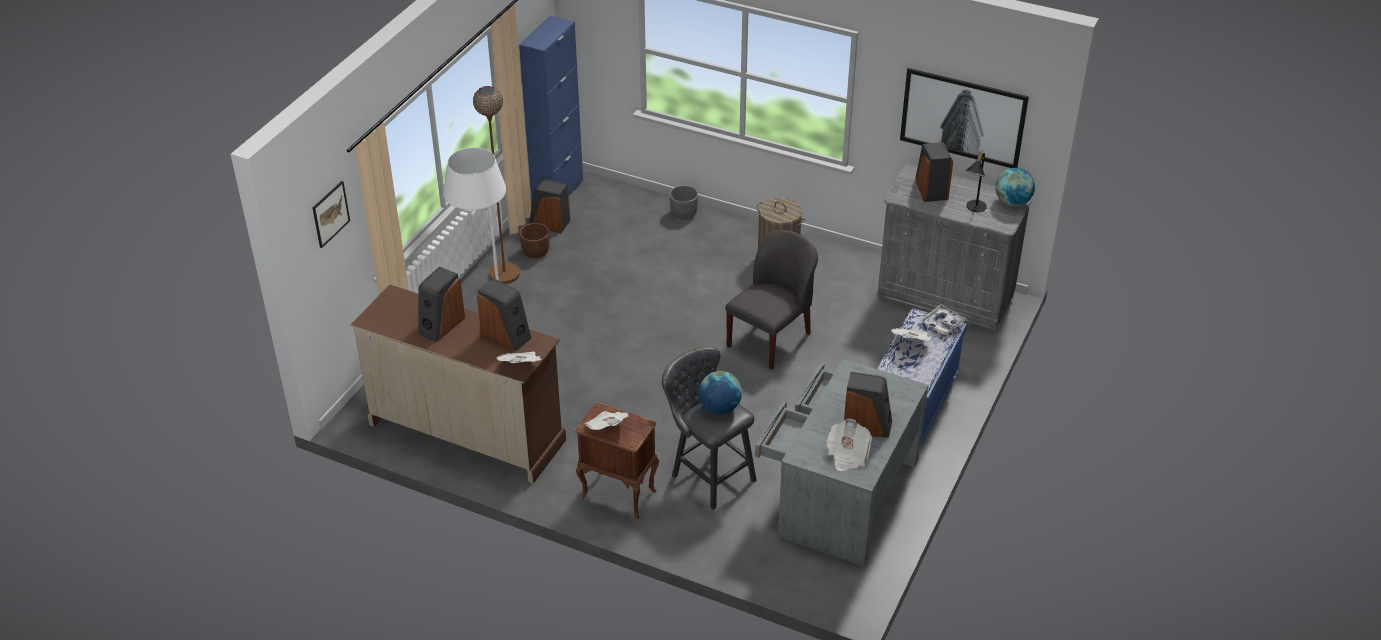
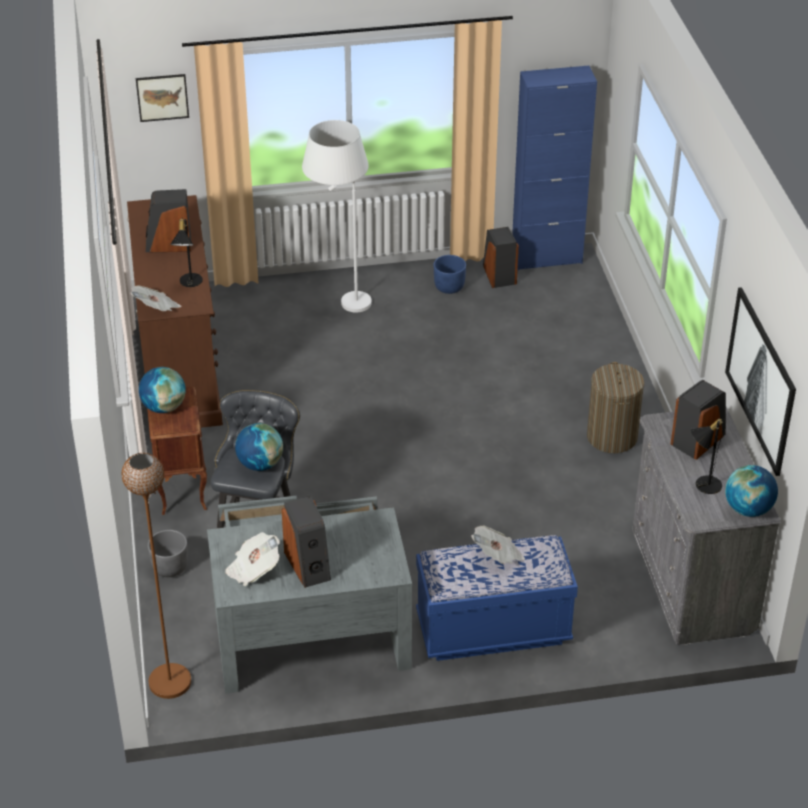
camera: 55 degrees right, 0 degrees up
brown floor lamp [473,86,520,284] -> brown floor lamp moved to [121,453,191,699]
speaker [477,278,531,351] -> black table lamp [170,218,203,287]
brown planter [519,223,549,258] -> blue planter [434,255,466,294]
newspaper [585,411,629,430] -> globe [139,367,186,413]
grey planter [670,185,698,220] -> grey planter moved to [148,530,188,577]
grey chair [725,230,818,369] -> none
tray [921,305,966,335] -> none

